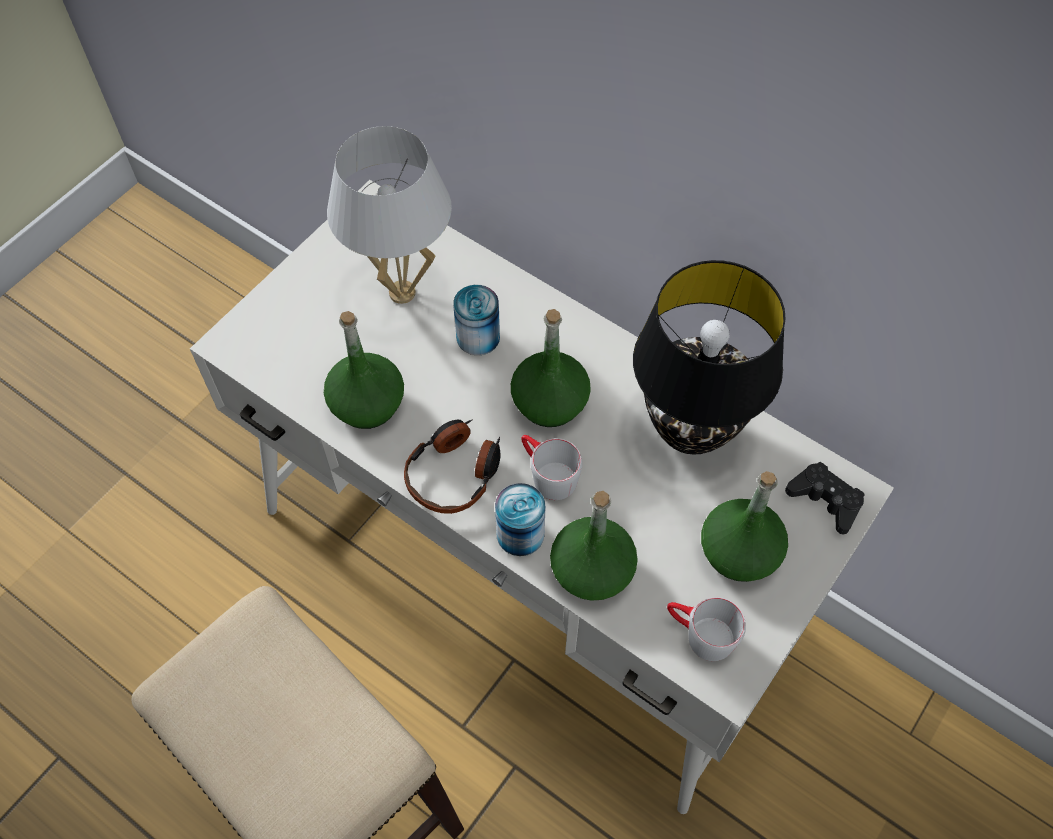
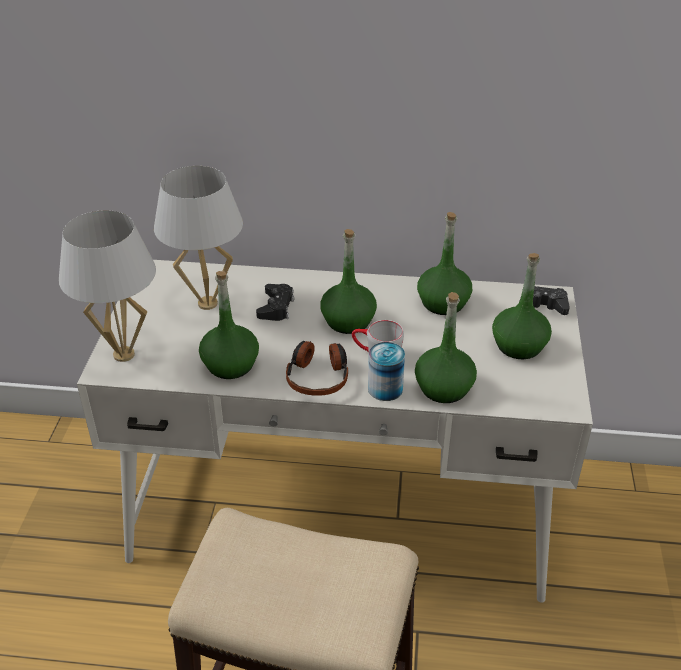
camera: 30 degrees left, 20 degrees down
can [453,285,500,355] -> black game controller [256,284,294,321]
black table lamp [633,260,786,455] -> green bottle [417,212,472,315]
grey mug [667,597,746,661] -> none
none -> white table lamp [59,210,156,362]

